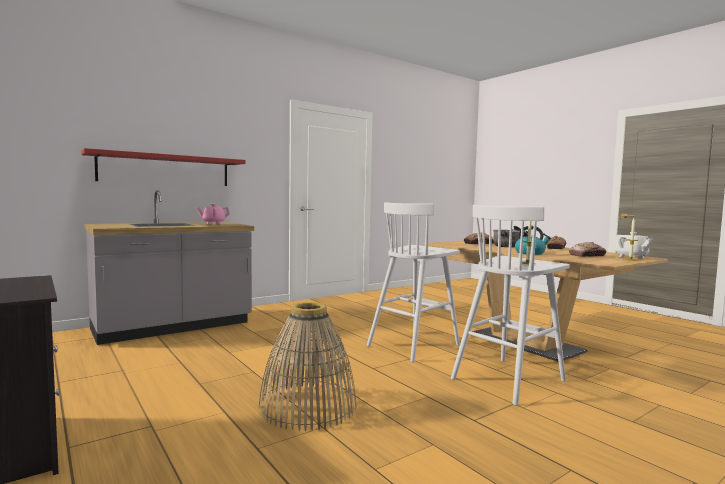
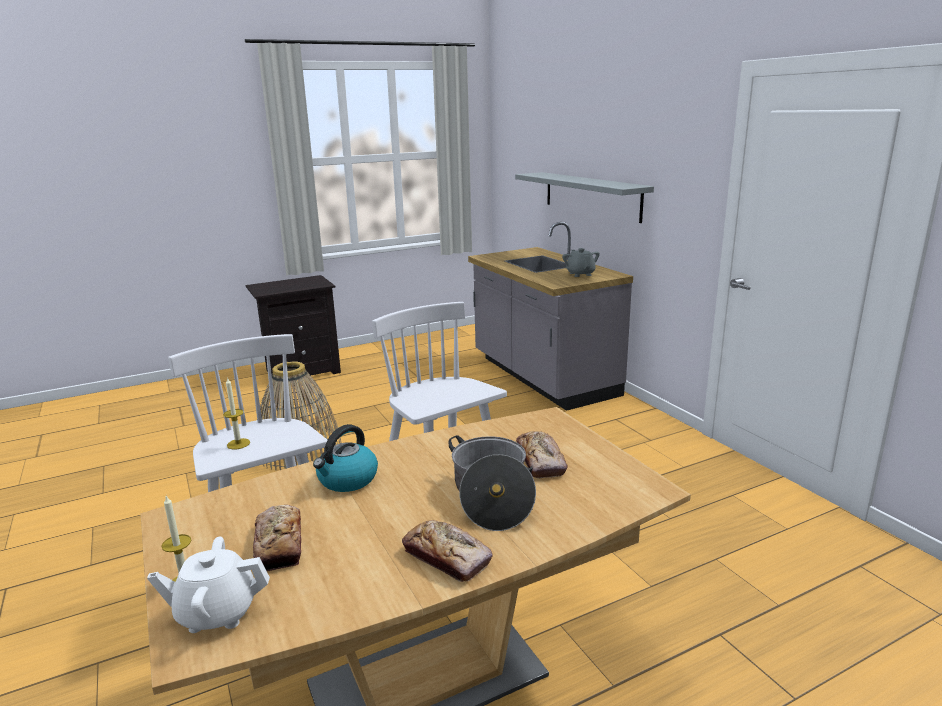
camera: 100 degrees right, 15 degrees up
red shelf [81,148,246,186] -> grey shelf [515,172,654,223]
pink teapot [197,204,230,224] -> grey teapot [562,248,600,277]

